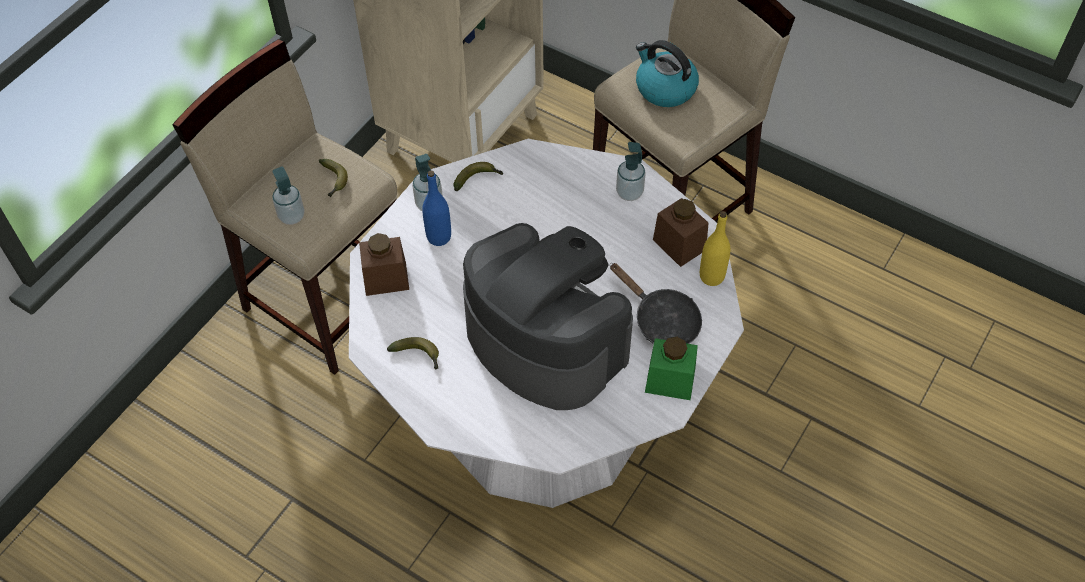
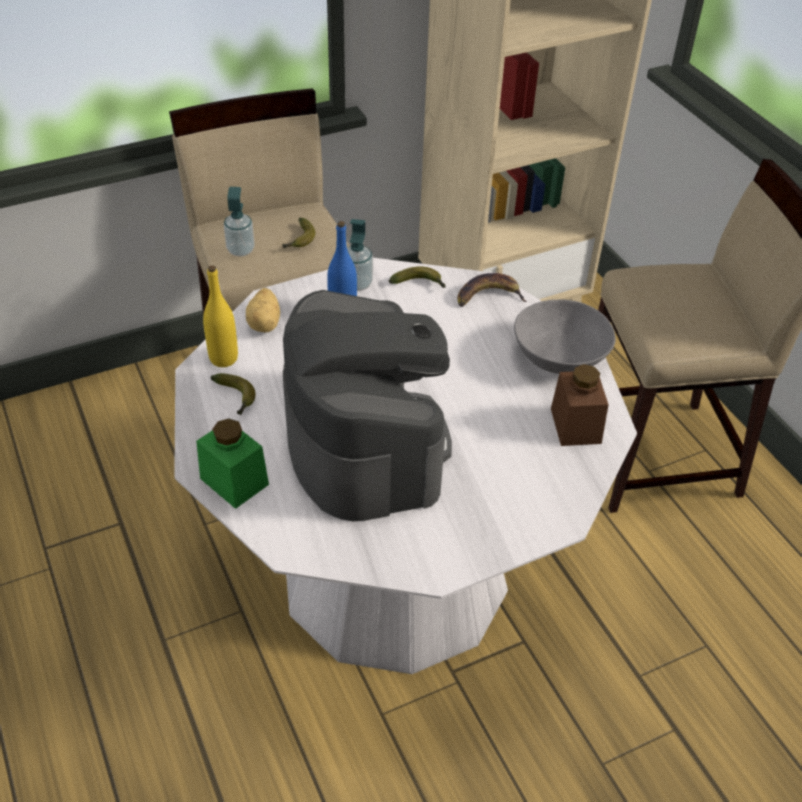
camera: 30 degrees right, 10 degrees down
brown jar [359,233,409,296] -> potato [246,288,280,333]
black frying pan [610,263,702,344] -> none
soap dispenser [616,142,645,201] -> grey bowl [514,299,615,374]
kettle [636,40,699,107] -> none
green jar [645,337,698,400] -> green jar moved to [196,418,269,509]
yellow bottle [700,211,730,286] -> yellow bottle moved to [203,265,238,367]
none -> banana [457,273,527,307]

